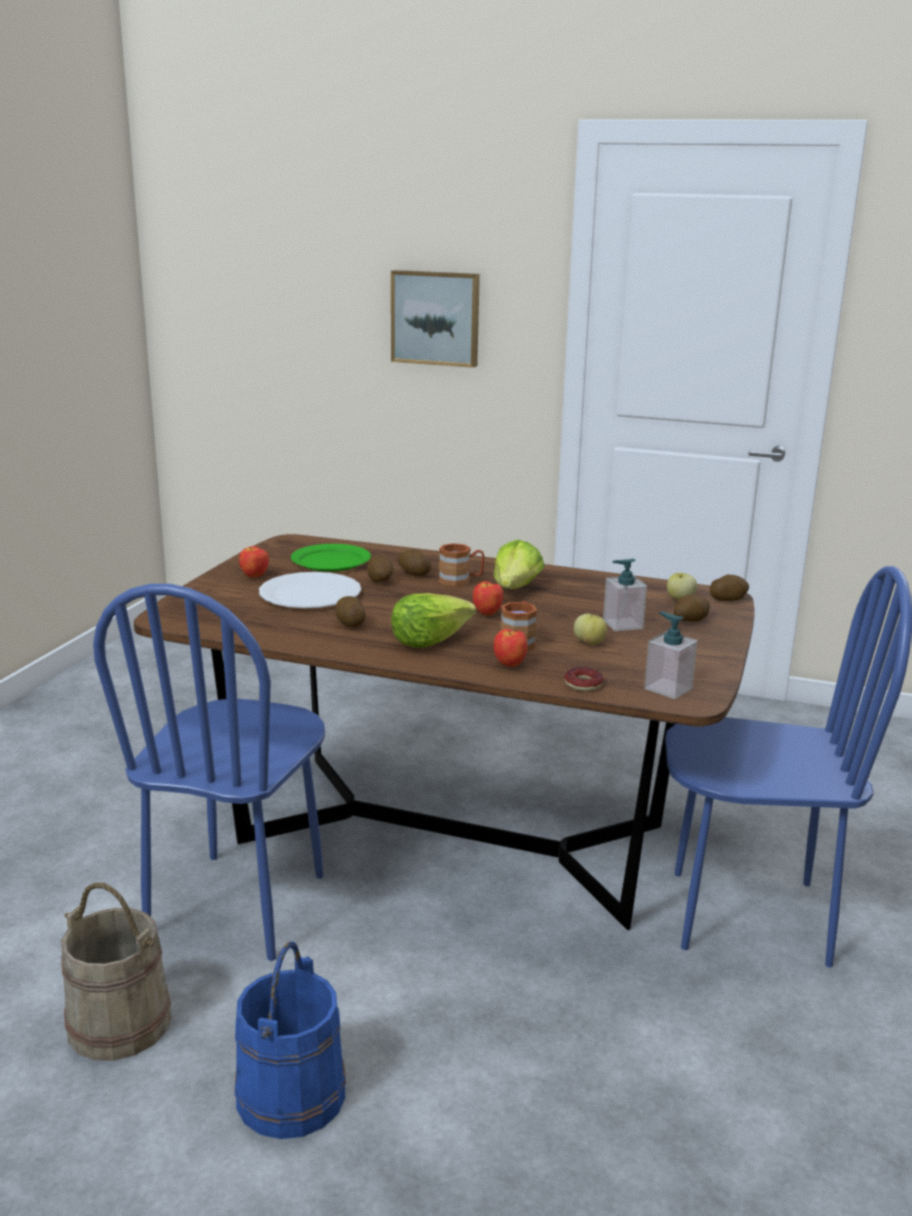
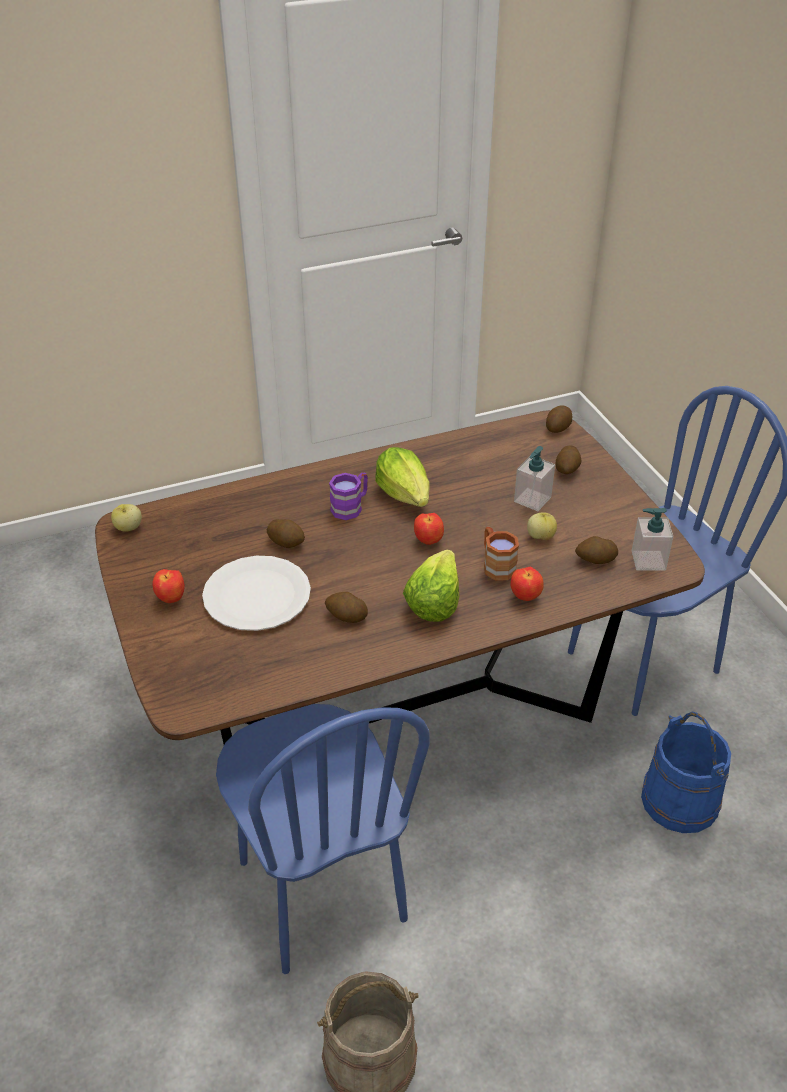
camera: 40 degrees left, 20 degrees up
blue bucket [234,942,346,1139] -> blue bucket moved to [641,711,731,833]
green plate [291,544,371,572] -> none
picture [391,270,480,368] -> none
potato [398,549,431,576] -> potato moved to [575,536,618,564]
brown mug [439,543,485,587] -> purple mug [329,473,368,520]
donut [564,667,603,691] -> none
apple [667,573,697,600] -> apple moved to [111,504,142,532]

